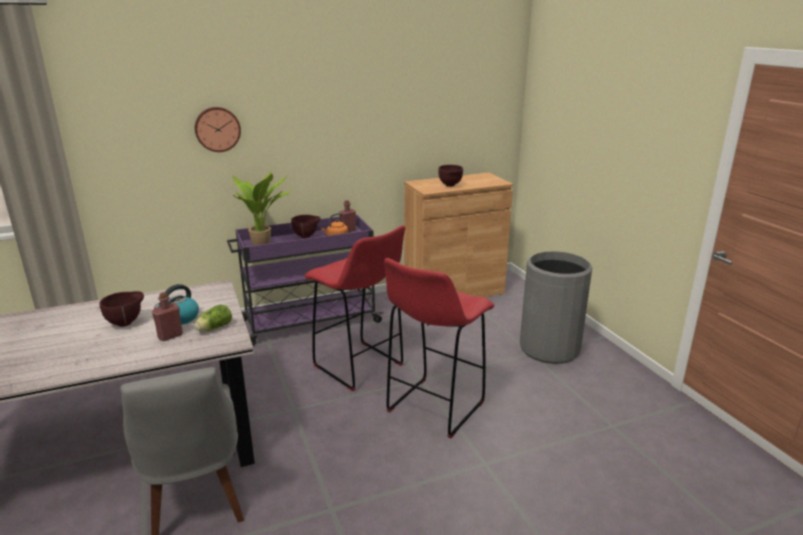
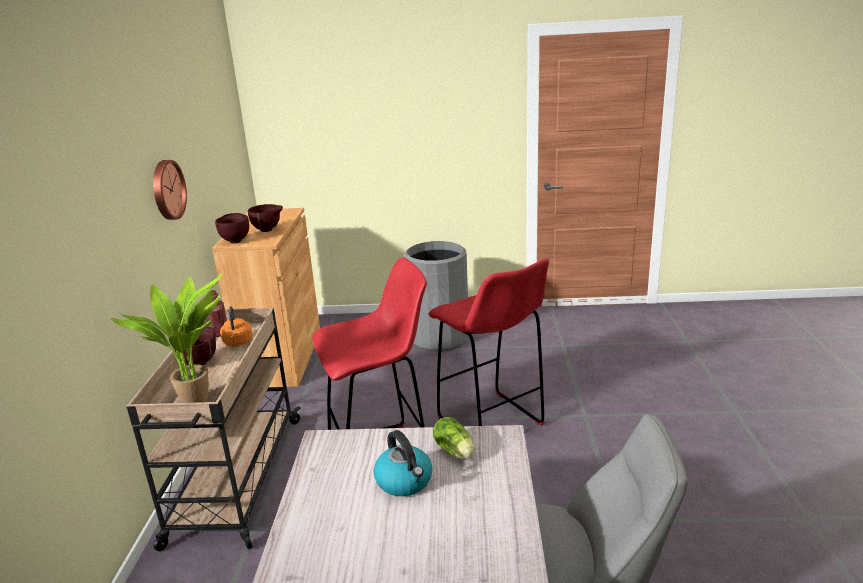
camera: 65 degrees left, 0 degrees up
brown bowl [100,291,144,327] -> brown bowl moved to [215,213,249,243]
red bottle [152,292,183,341] -> none
wall clock [195,107,241,152] -> wall clock moved to [153,160,187,220]
purple cart [227,214,384,346] -> beige cart [126,308,301,551]

